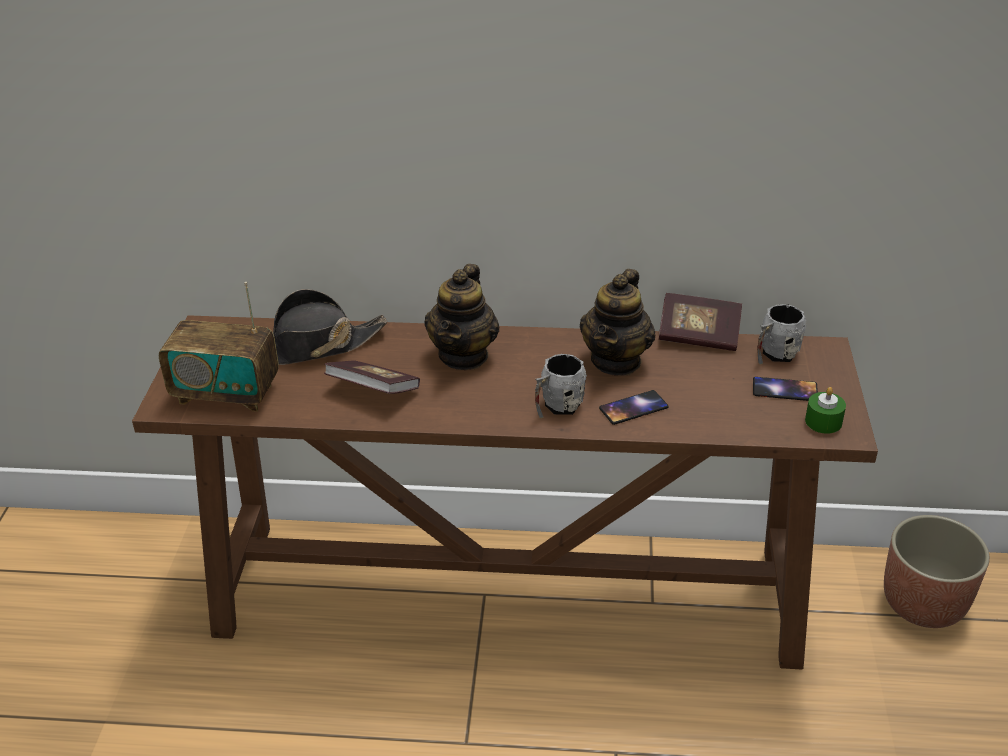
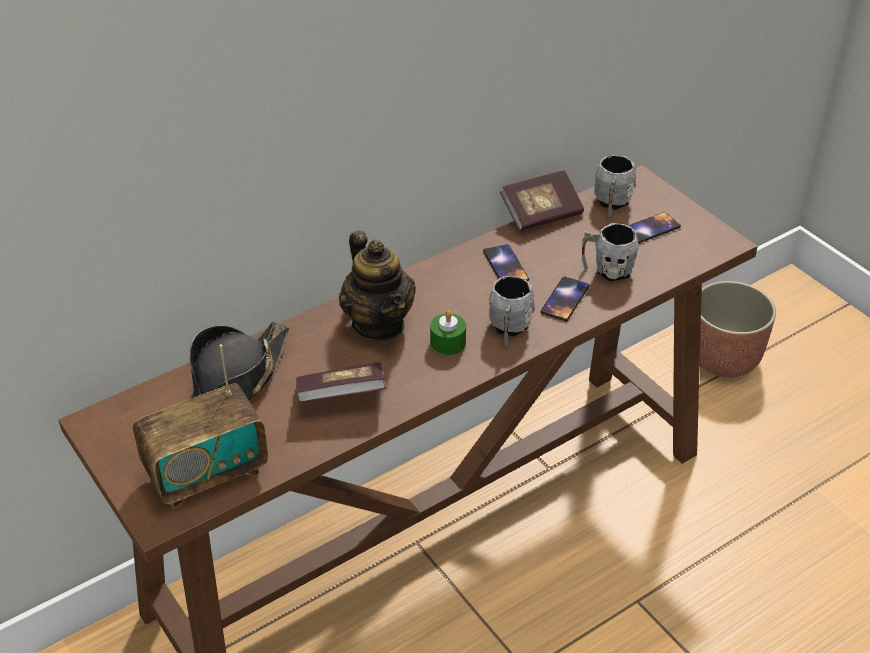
camera: 40 degrees left, 5 degrees up
teapot [580,269,655,376] -> phone [483,244,529,282]
green candle [805,387,846,434] -> green candle moved to [430,310,466,355]
none -> grey mug [582,223,639,281]

